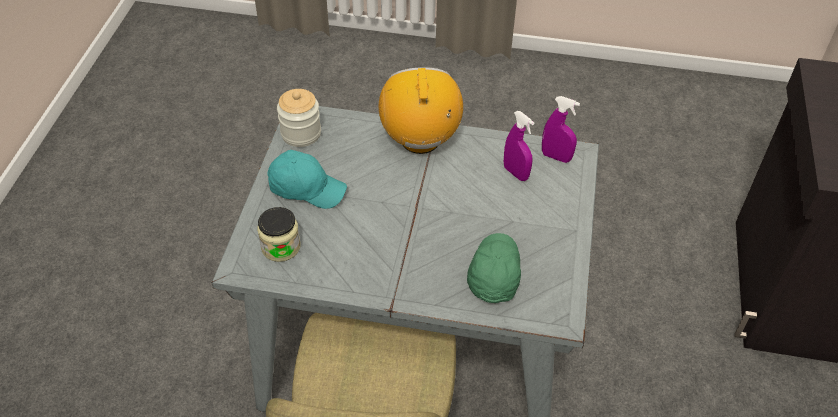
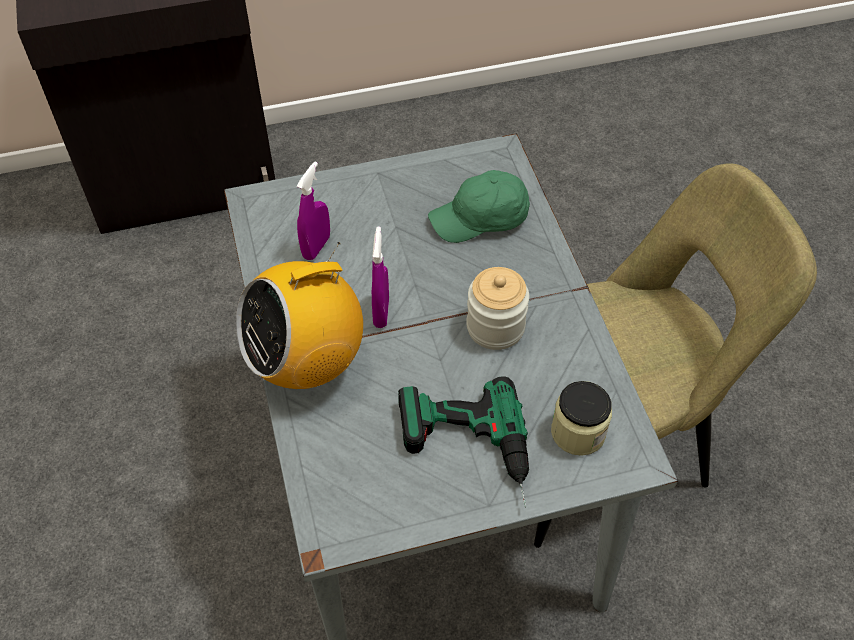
camera: 115 degrees left, 5 degrees up
turquoise cap [267,150,347,209] -> power drill [398,376,529,508]
jar [277,89,321,147] -> jar moved to [466,267,529,350]
purple spray bottle [542,96,580,163] -> purple spray bottle moved to [372,227,389,328]

